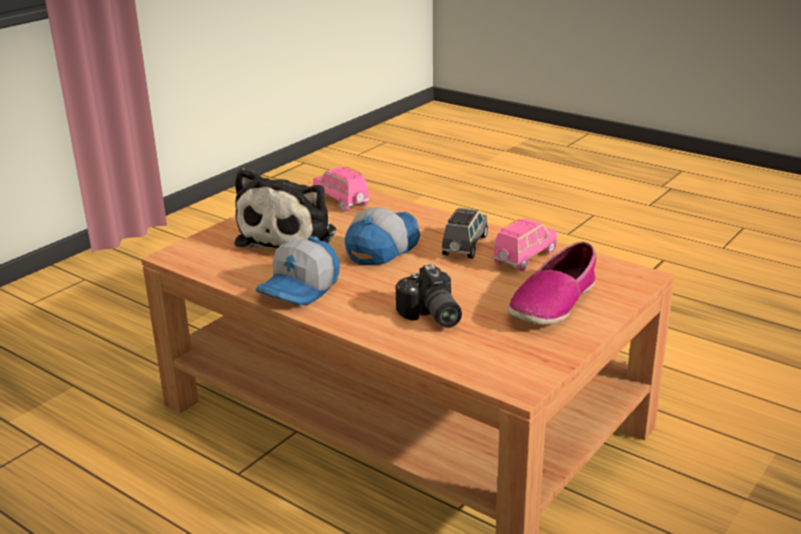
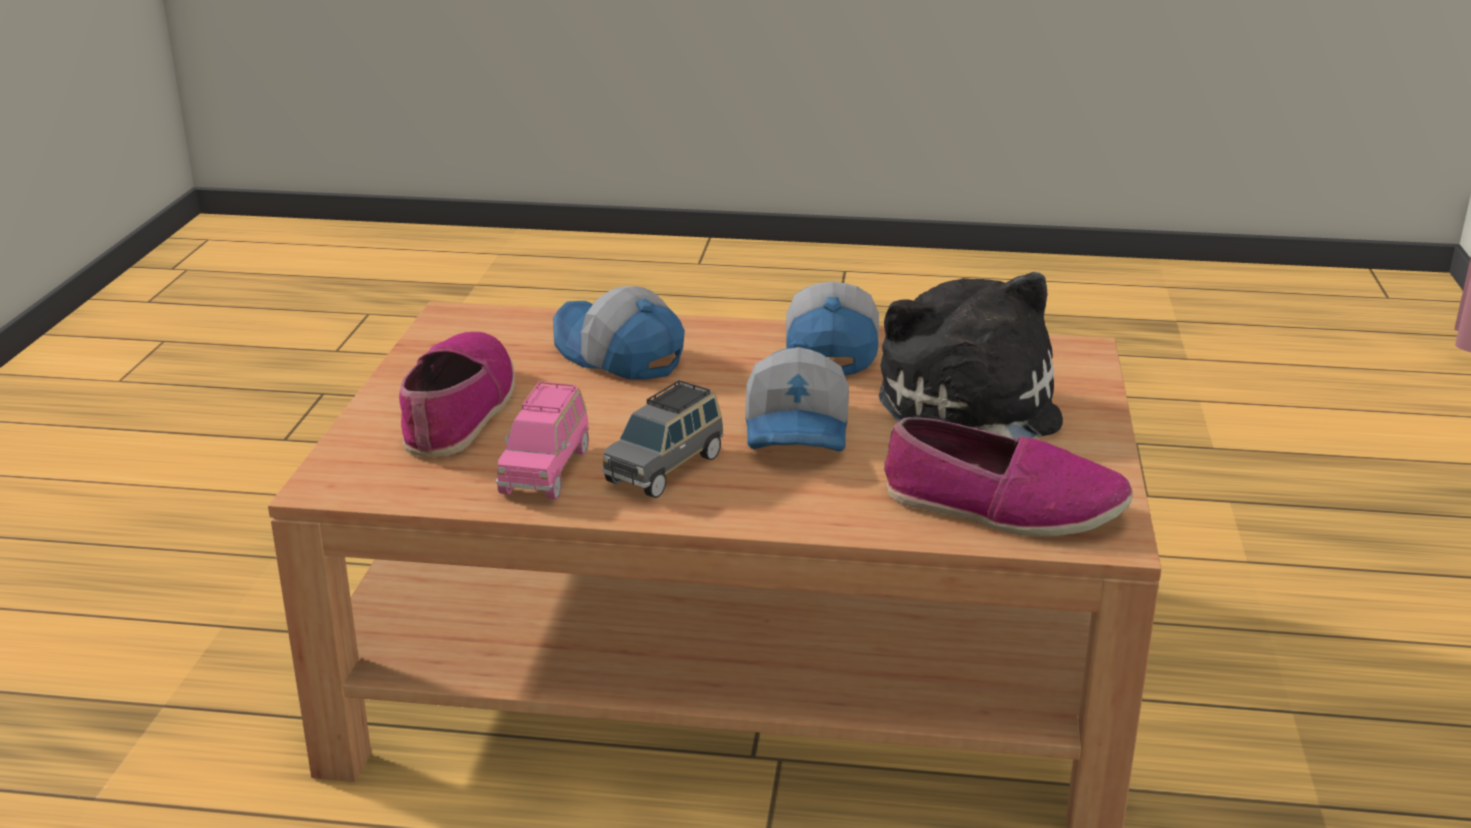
camera: 150 degrees right, 0 degrees up
pink toy car [313,166,369,212] -> shoe [884,417,1133,536]
camera [396,264,462,328] -> cap [553,286,685,380]
grey toy car [442,208,488,259] -> grey toy car turned 45 degrees clockwise [602,380,724,498]

